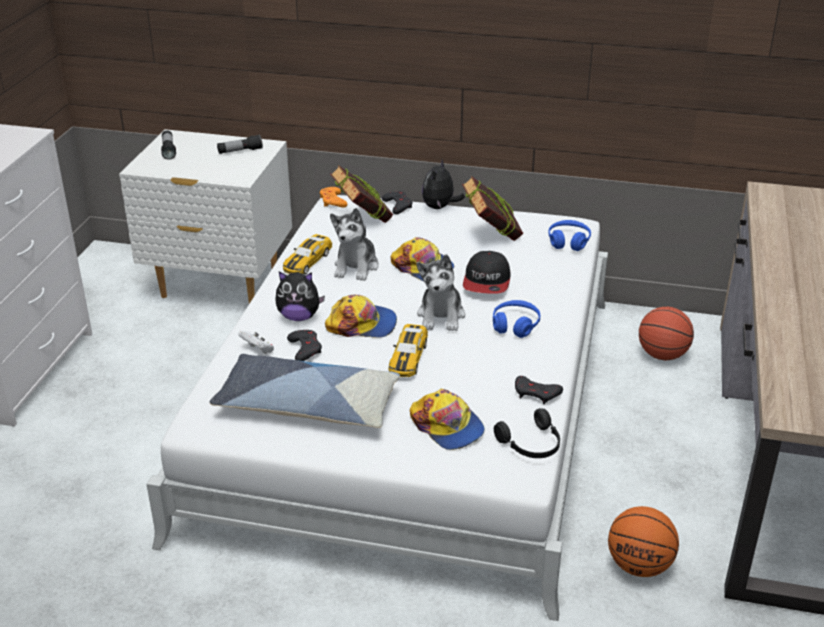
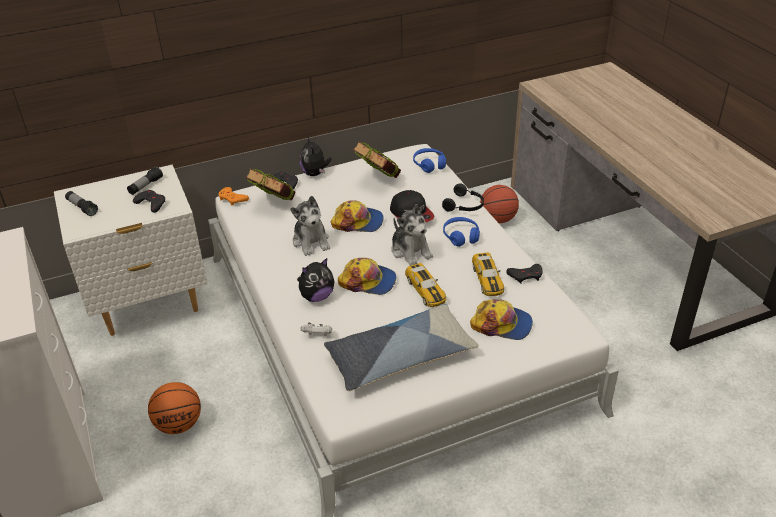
camera: 35 degrees left, 5 degrees up
toy car [283,234,332,275] -> toy car moved to [472,252,504,296]
black game controller [287,330,322,361] -> black game controller moved to [133,190,165,213]
cap [325,295,397,338] -> cap turned 45 degrees clockwise [338,258,396,295]
black headphones [494,408,560,458] -> black headphones moved to [442,184,484,212]
basketball [608,506,679,577] -> basketball moved to [148,382,201,434]

